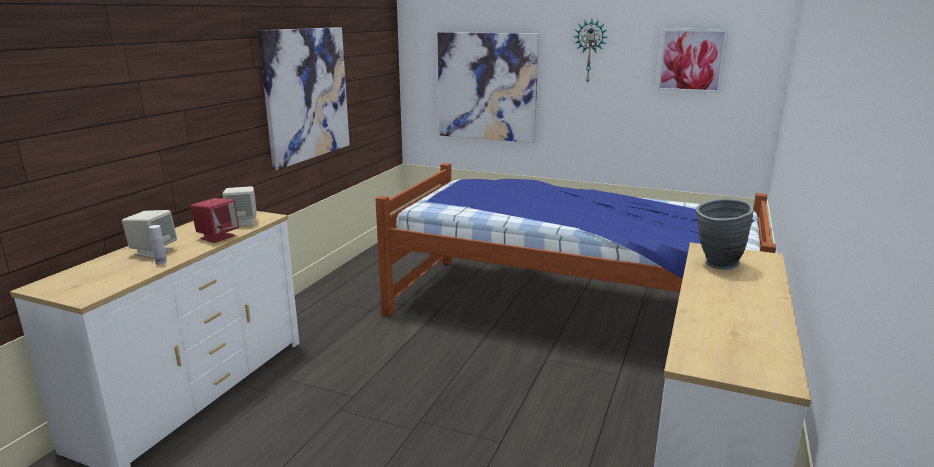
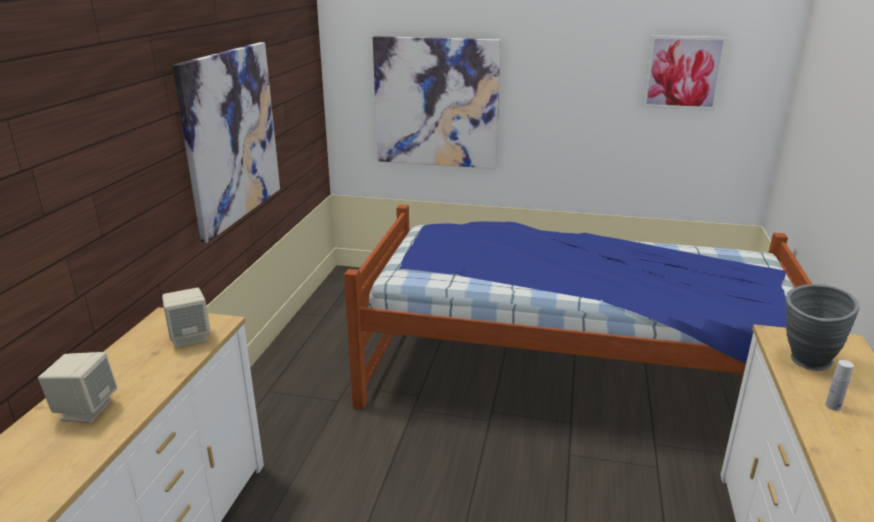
camera: 10 degrees left, 5 degrees up
white bottle [149,225,167,265] -> white bottle moved to [825,360,854,411]
red speaker [191,198,239,243] -> none
wall clock [573,19,607,84] -> none

